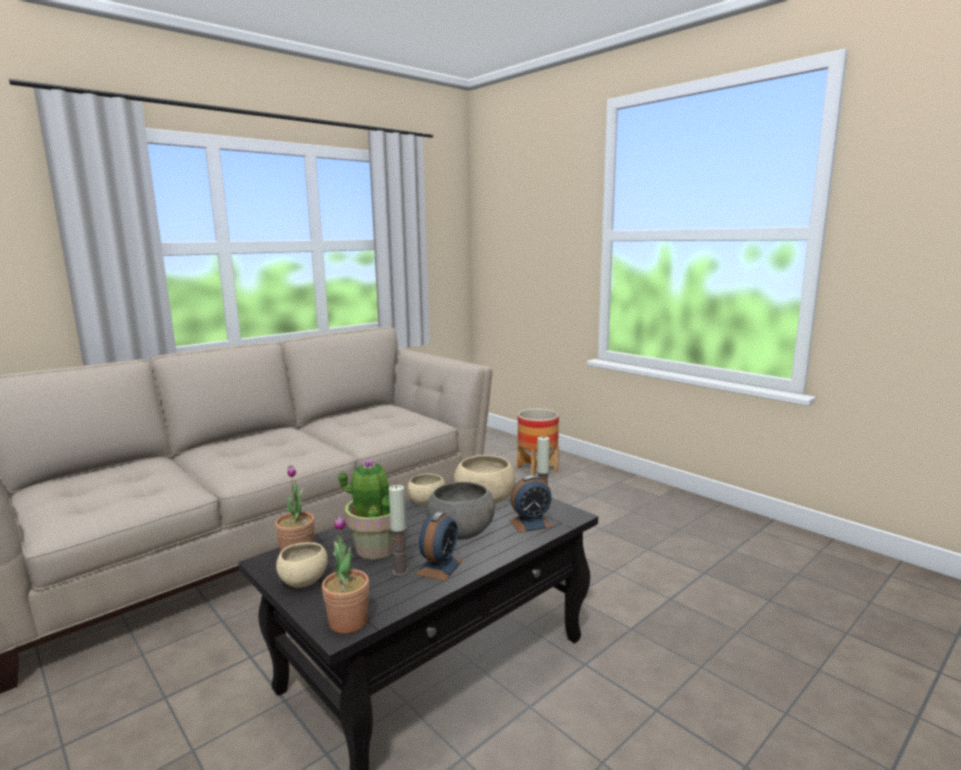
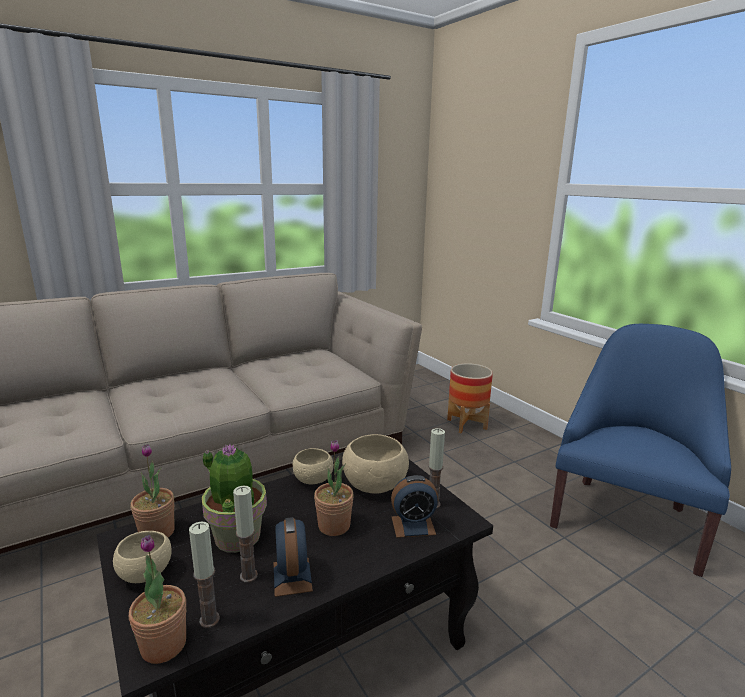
camera: 10 degrees right, 5 degrees up
alarm clock [416,512,463,581] -> alarm clock turned 135 degrees clockwise [274,517,313,597]
grey bowl [426,482,495,540] -> potted plant [314,440,354,536]
none -> candle [189,521,220,628]
none -> blue armchair [550,324,731,577]

